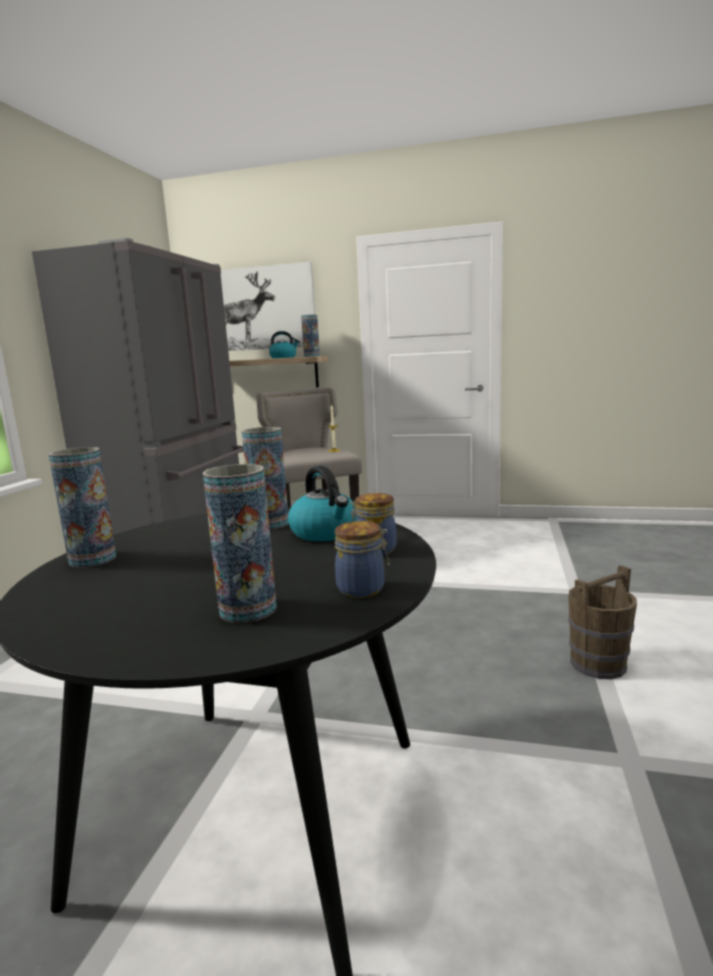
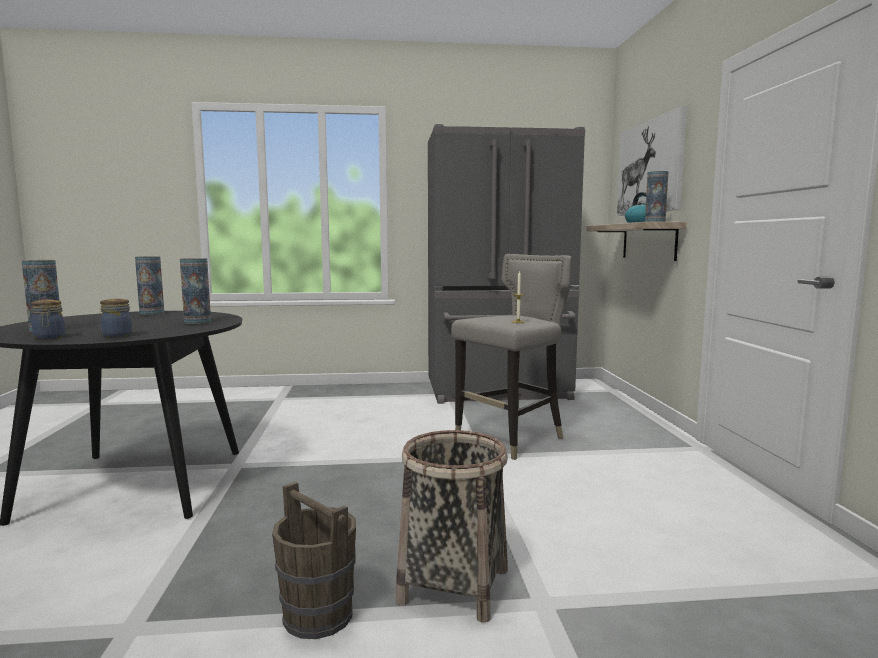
camera: 70 degrees right, 5 degrees down
kettle [288,466,357,541] -> none
none -> basket [396,430,508,622]

